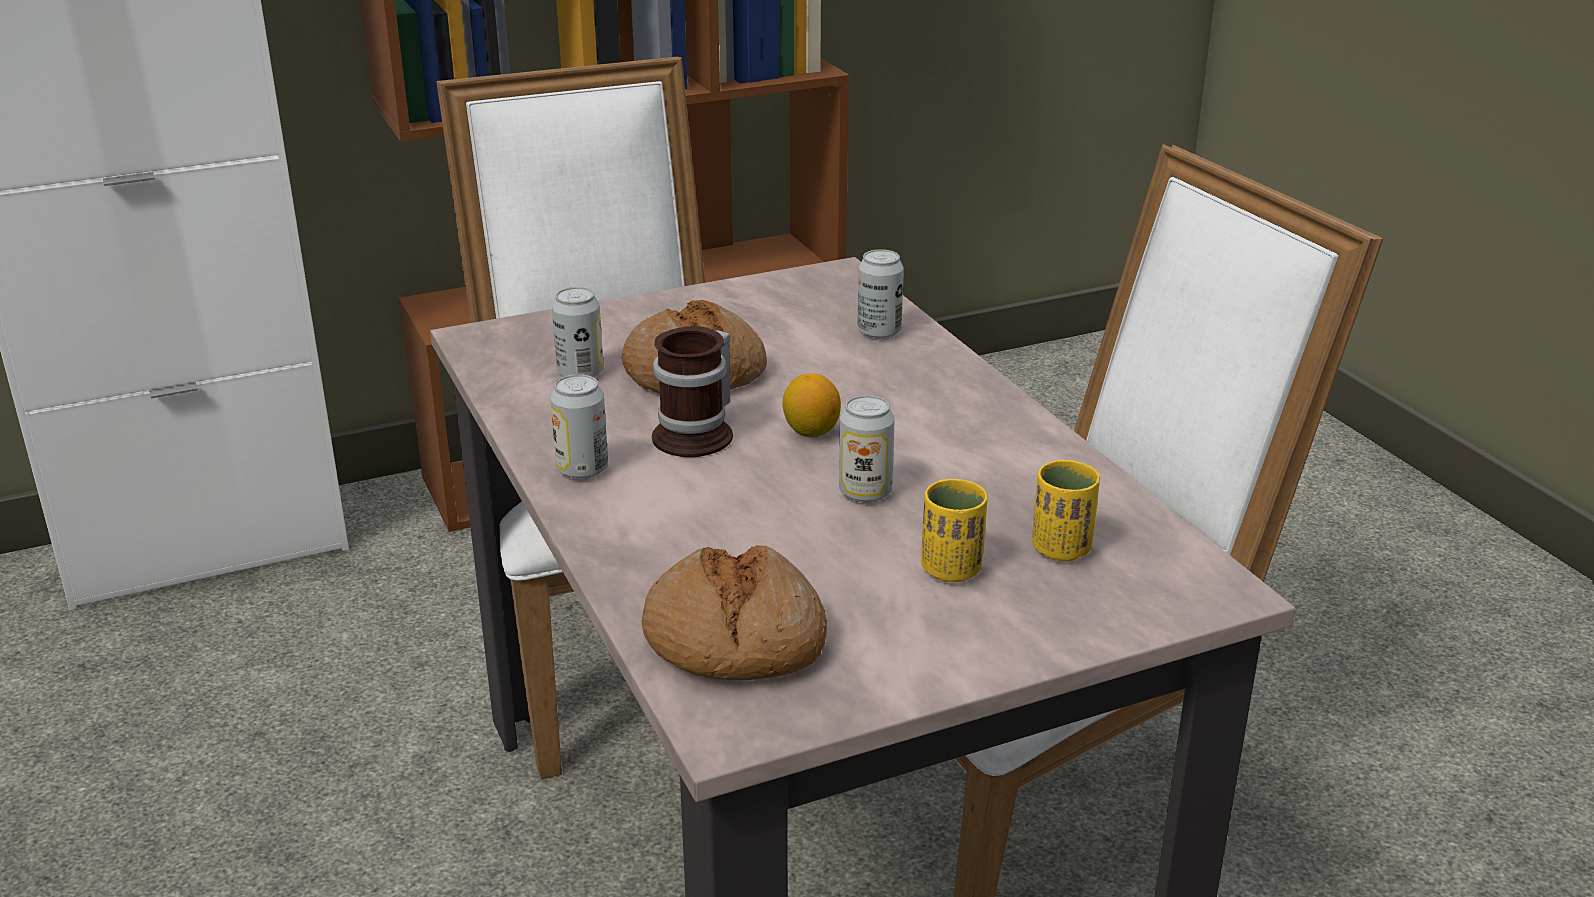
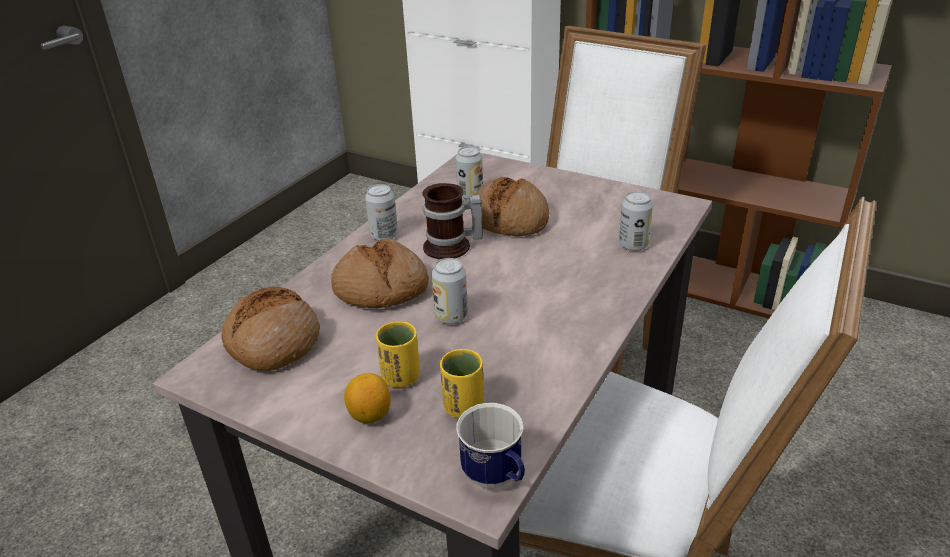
camera: 55 degrees right, 5 degrees up
lemon [782,373,841,437] -> lemon moved to [344,373,391,423]
none -> bread [331,238,429,308]
none -> mug [456,403,525,488]

